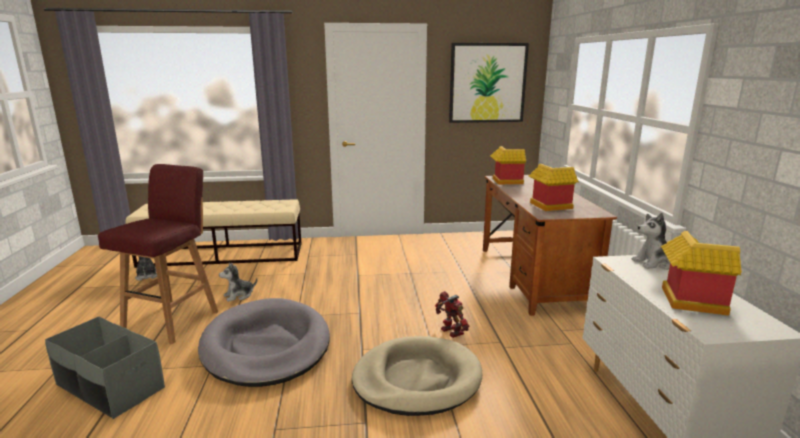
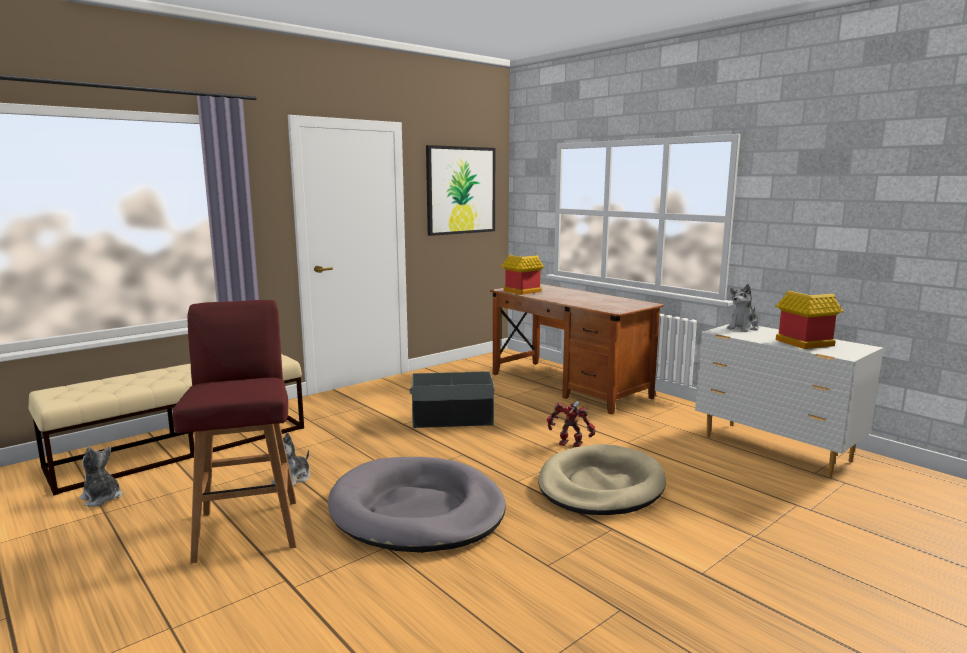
camera: 35 degrees left, 5 degrees down
grey storage box [45,316,165,419] -> grey storage box moved to [410,371,494,428]
toy house [529,164,578,211] -> none

